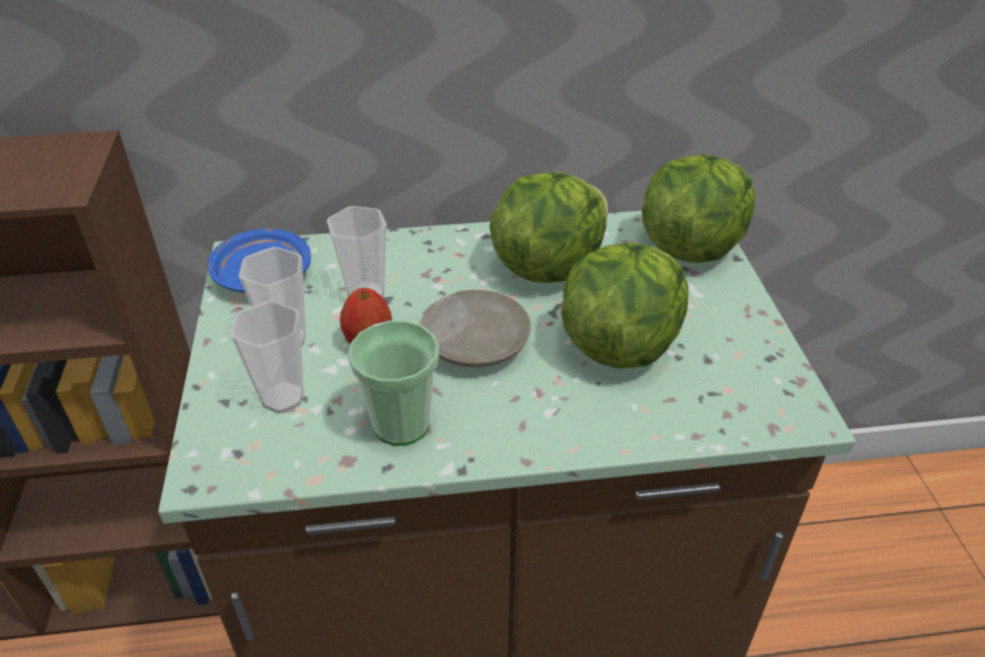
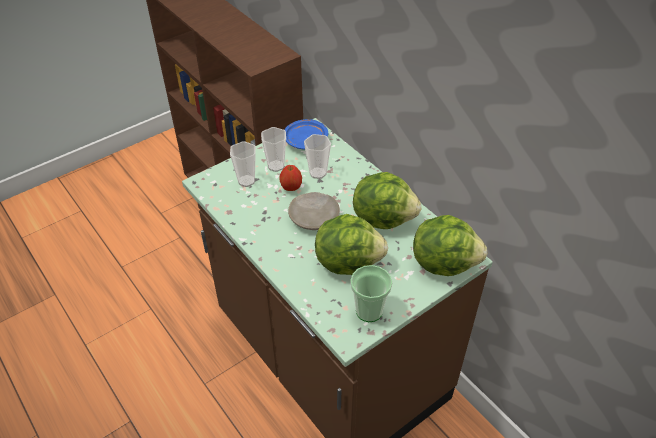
camera: 60 degrees right, 5 degrees up
cup [348,320,439,446] -> cup moved to [350,265,392,322]

